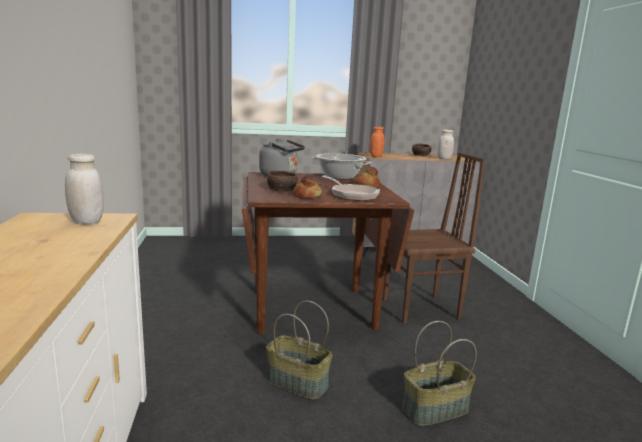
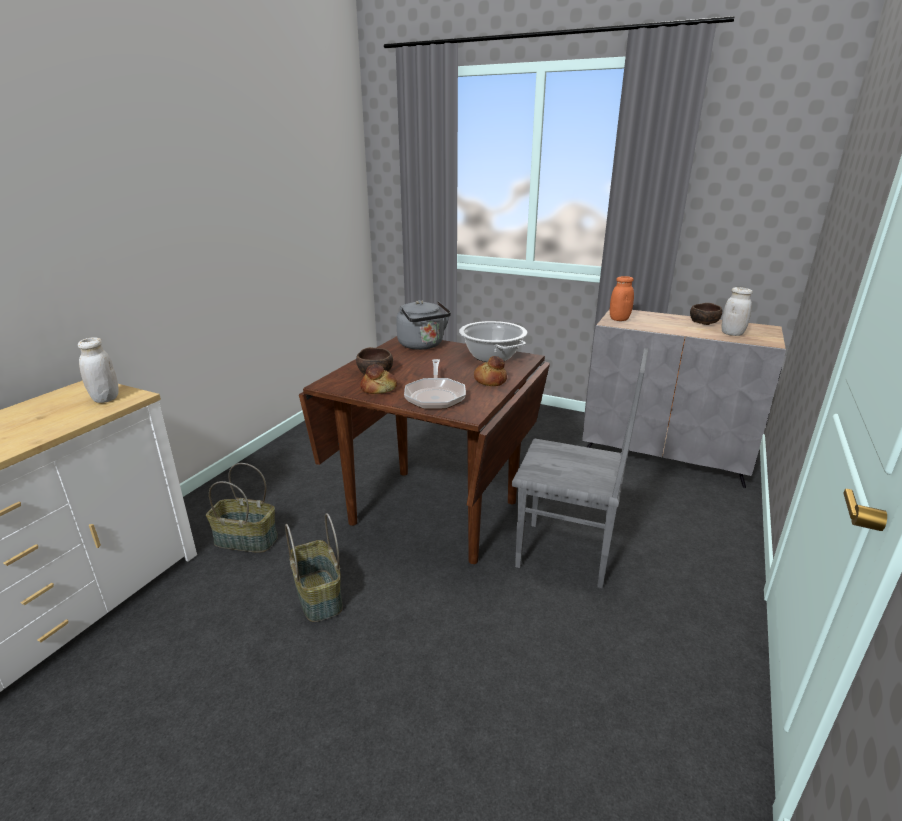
camera: 35 degrees right, 10 degrees up
brown chair [383,152,485,324] -> grey chair [512,348,648,588]
basket [402,321,476,426] -> basket moved to [206,463,278,553]

